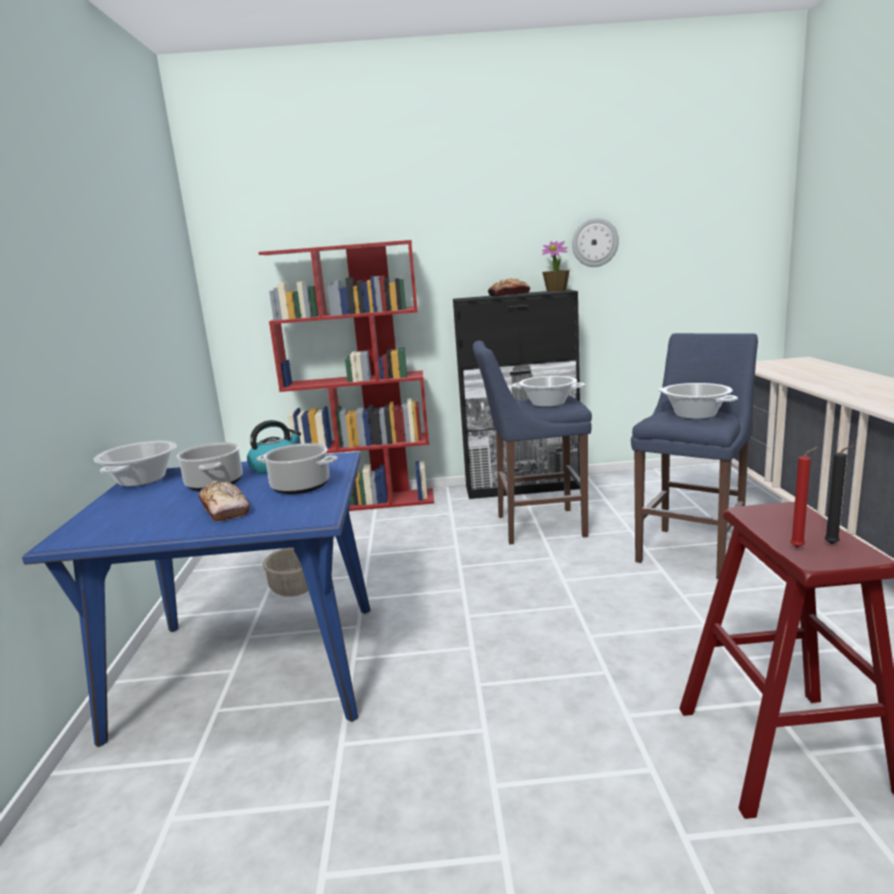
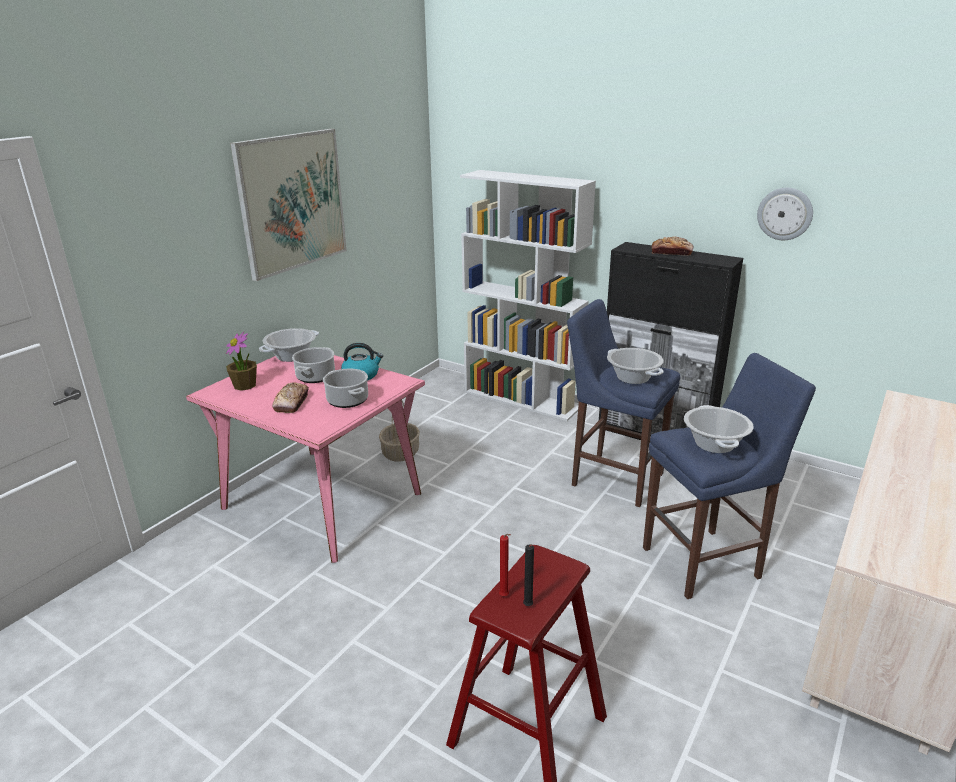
camera: 35 degrees right, 10 degrees up
blue dining table [22,452,371,747] -> pink dining table [186,355,425,563]
red bookcase [258,240,434,511] -> white bookcase [460,170,596,421]
potted plant [542,241,570,292] -> potted plant moved to [226,332,257,391]
none -> picture [230,129,347,281]

